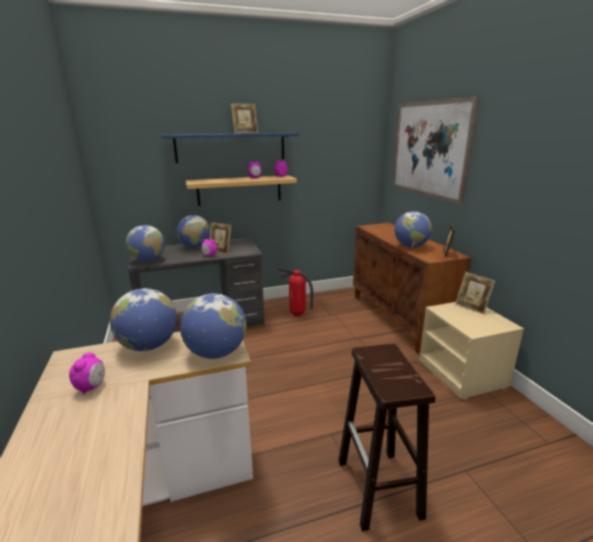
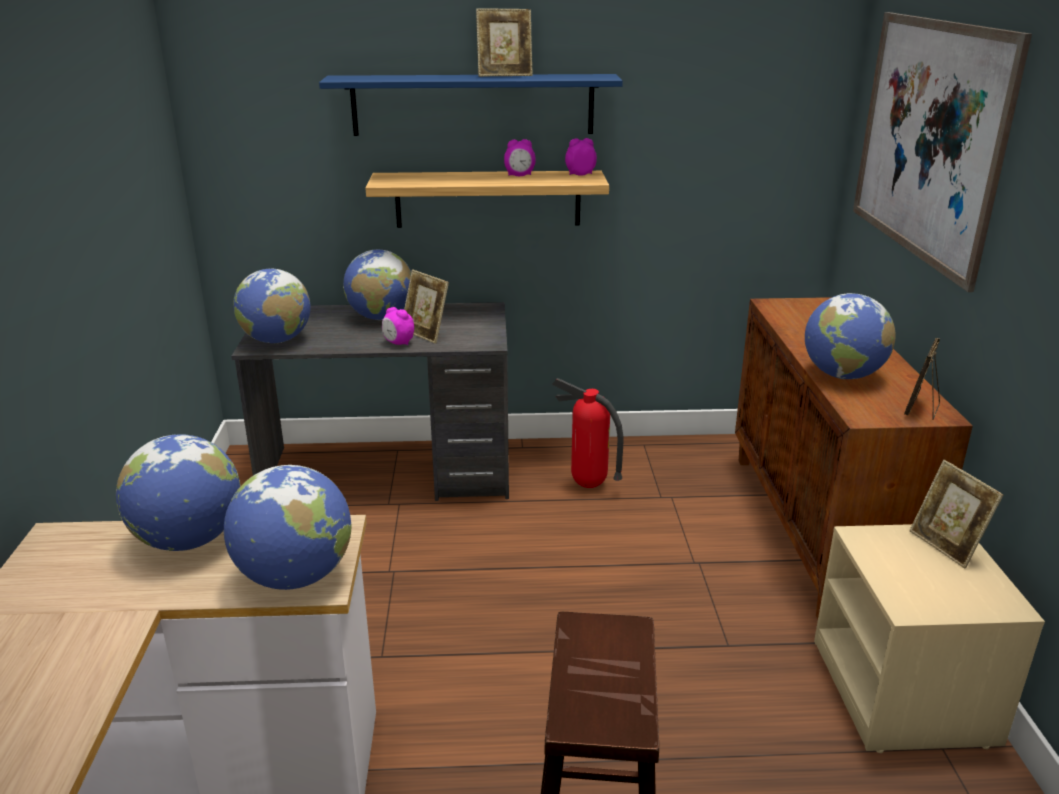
camera: 15 degrees right, 5 degrees up
alarm clock [69,353,105,394] -> none

